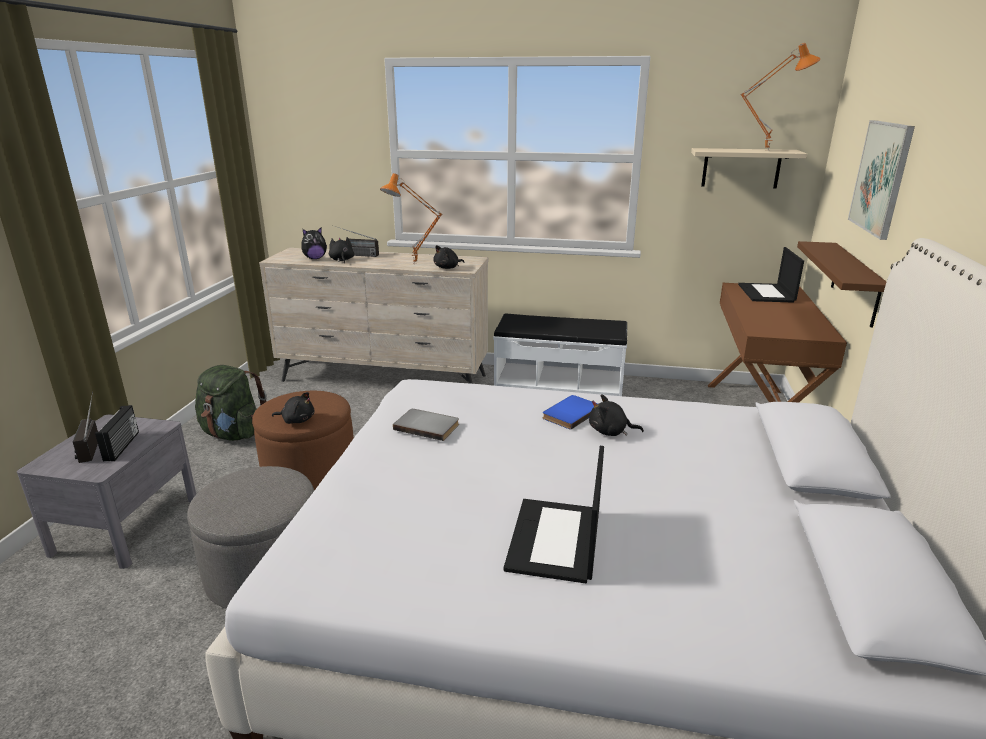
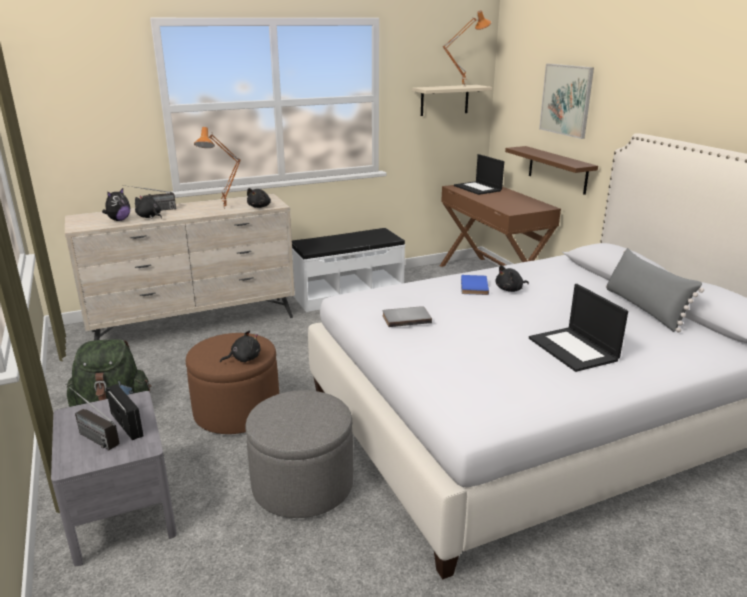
camera: 35 degrees left, 0 degrees up
none -> grey pillow [606,248,704,332]

